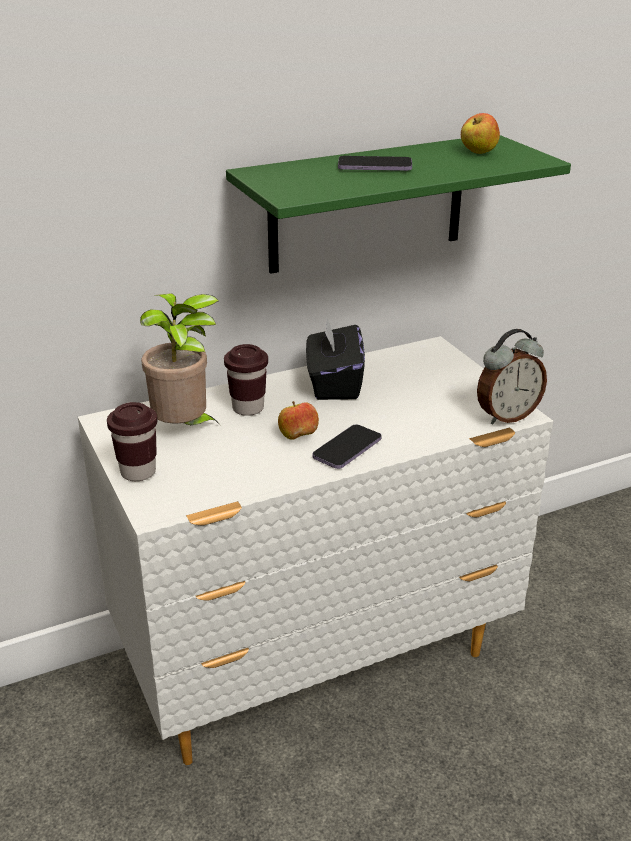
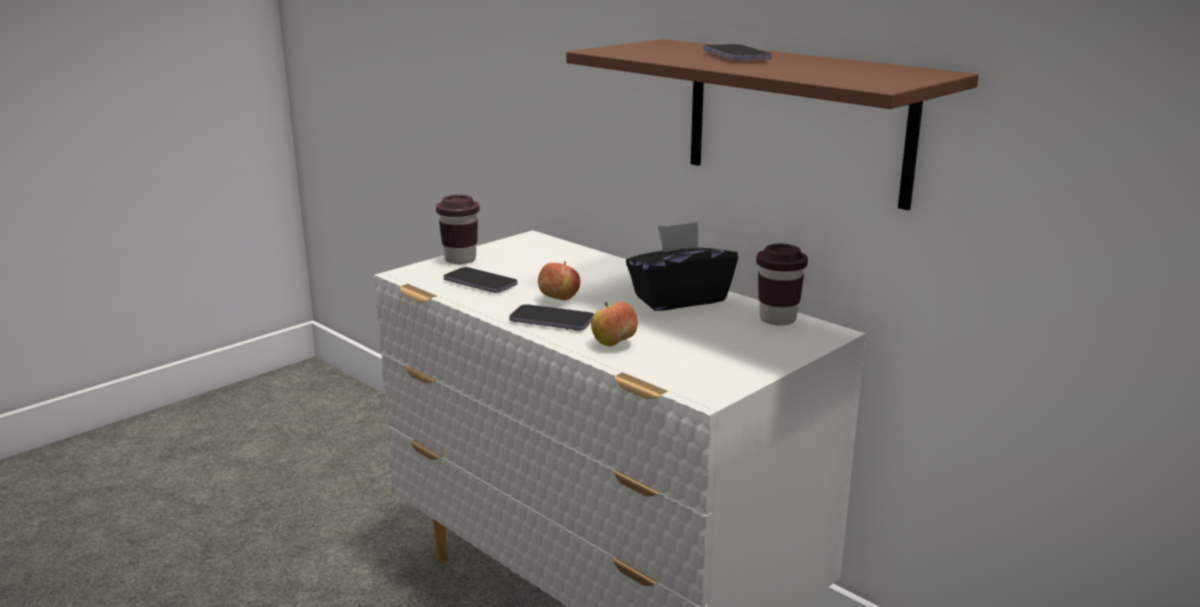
camera: 70 degrees right, 10 degrees down
potted plant [140,293,221,426] -> none
brown cup [224,344,268,416] -> brown cup moved to [756,243,808,326]
green shelf [226,135,571,274] -> brown shelf [566,39,979,210]
apple [461,113,500,154] -> apple moved to [591,301,638,347]
alarm clock [477,329,547,424] -> none
none -> phone [443,267,518,293]

